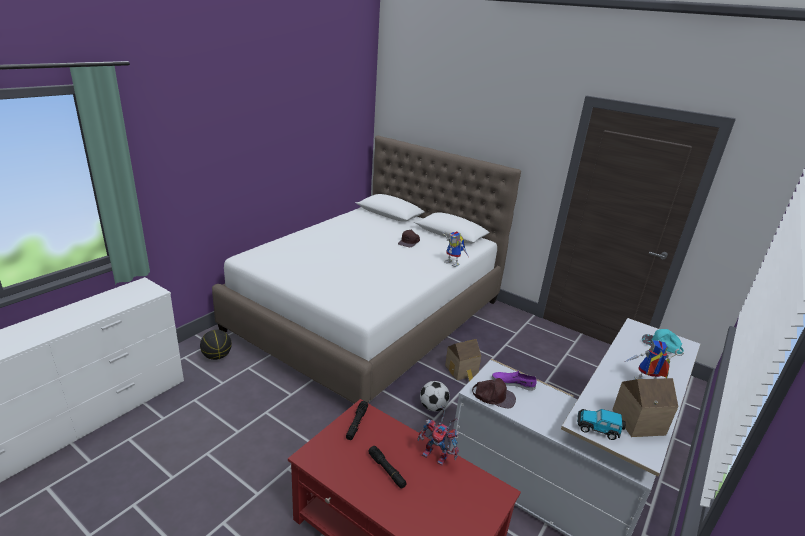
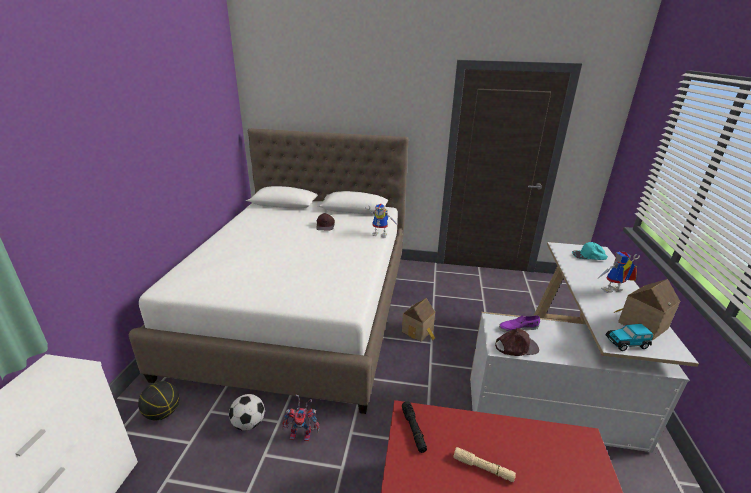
camera: 25 degrees left, 0 degrees up
black flashlight [368,446,407,489] -> beige flashlight [453,447,516,482]
toy robot [417,406,460,466] -> toy robot moved to [282,394,319,441]
football [420,381,450,411] -> football moved to [229,394,265,431]

